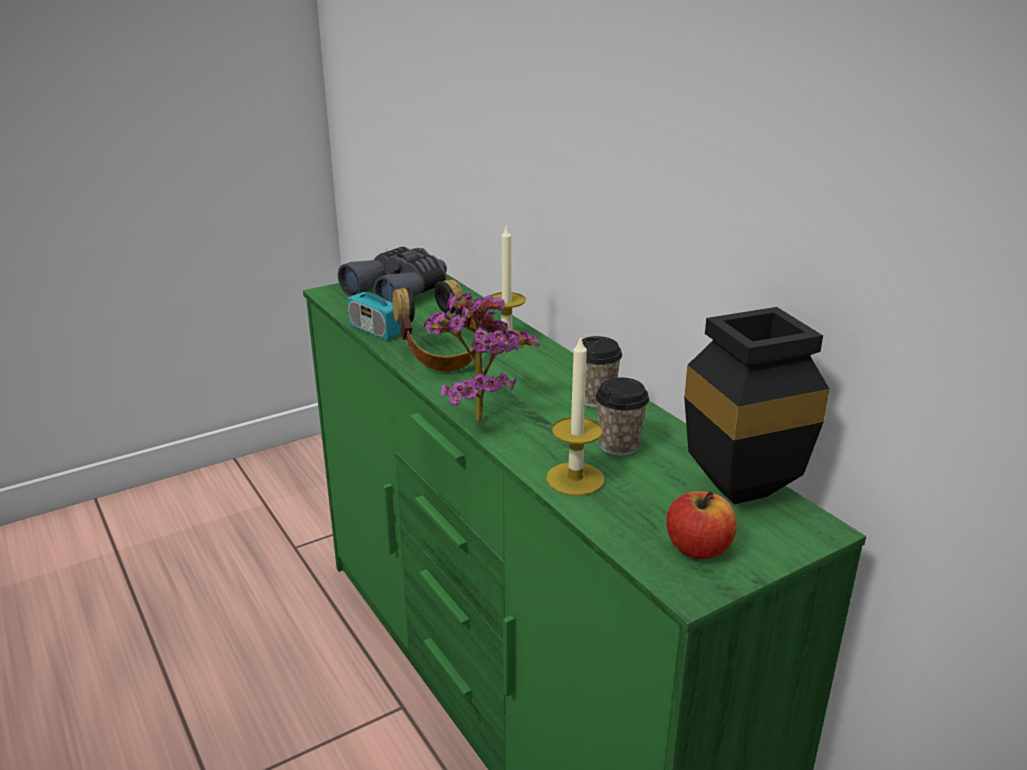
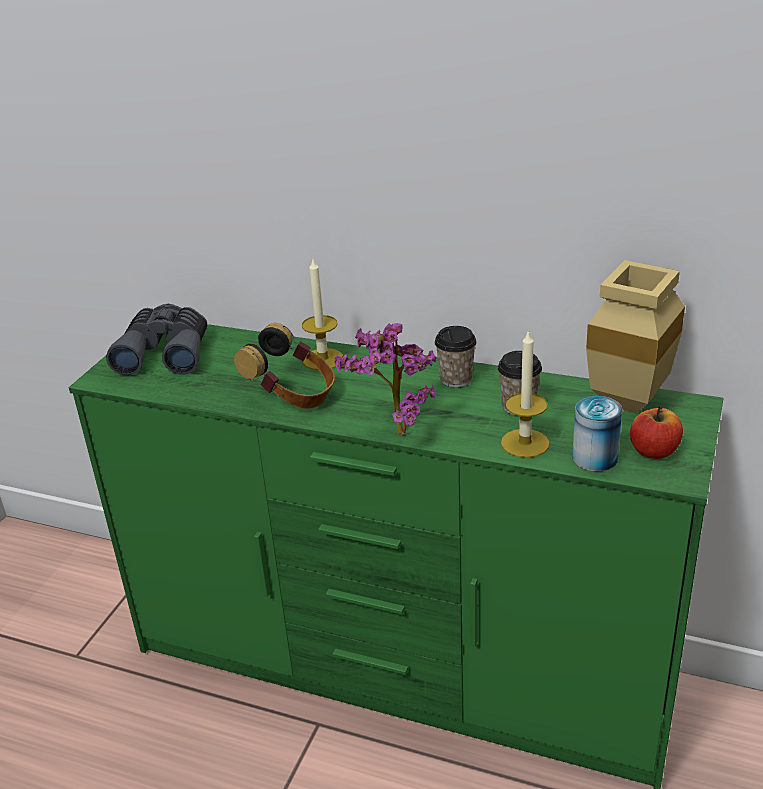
camera: 35 degrees left, 5 degrees up
radio [347,247,402,340] -> none
black vase [684,307,830,504] -> beige vase [586,260,685,413]
none -> can [572,396,622,471]

